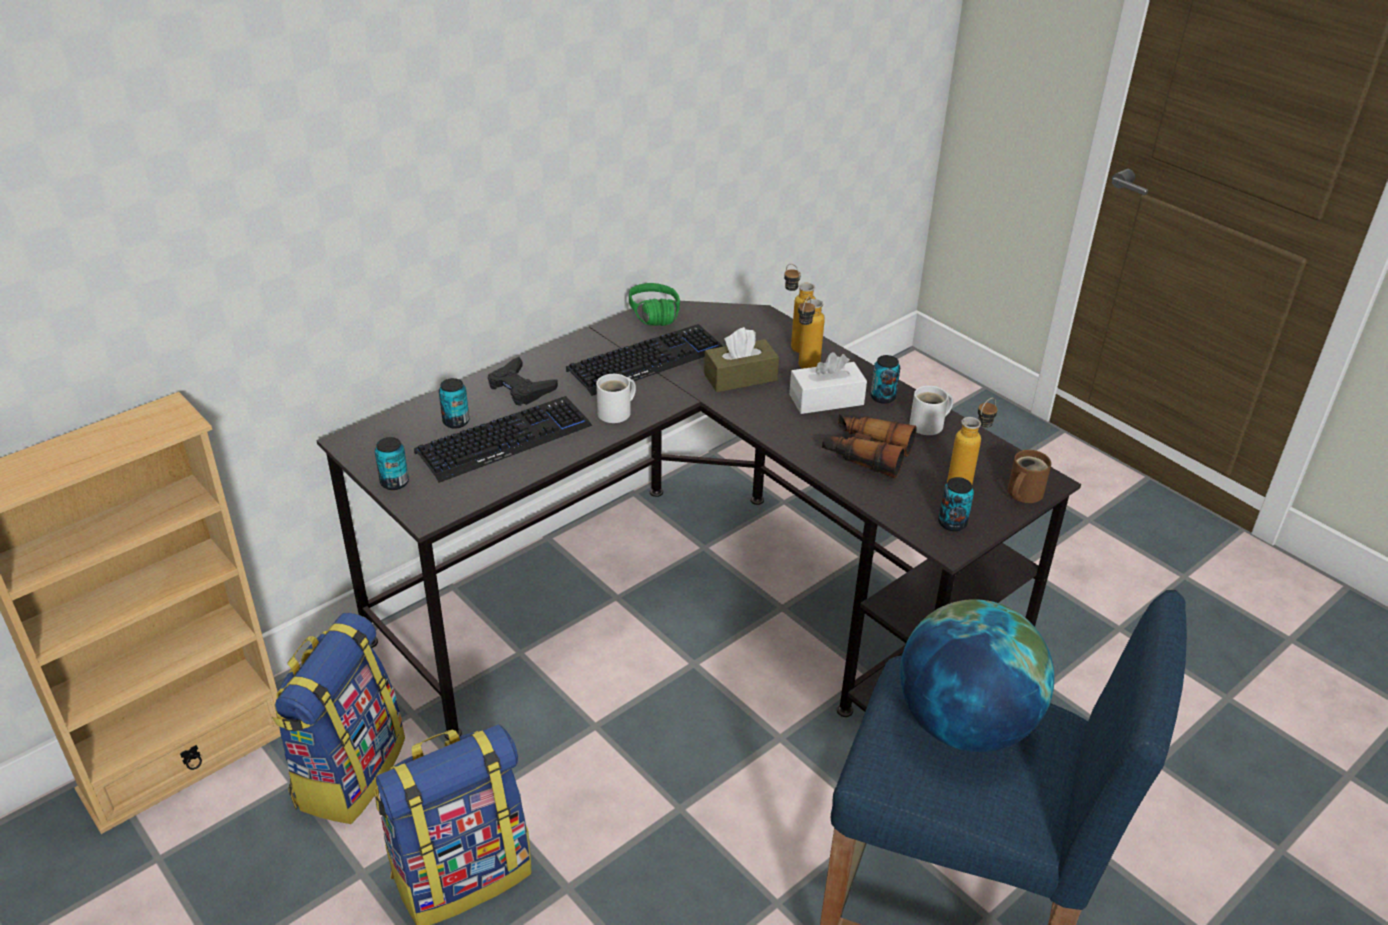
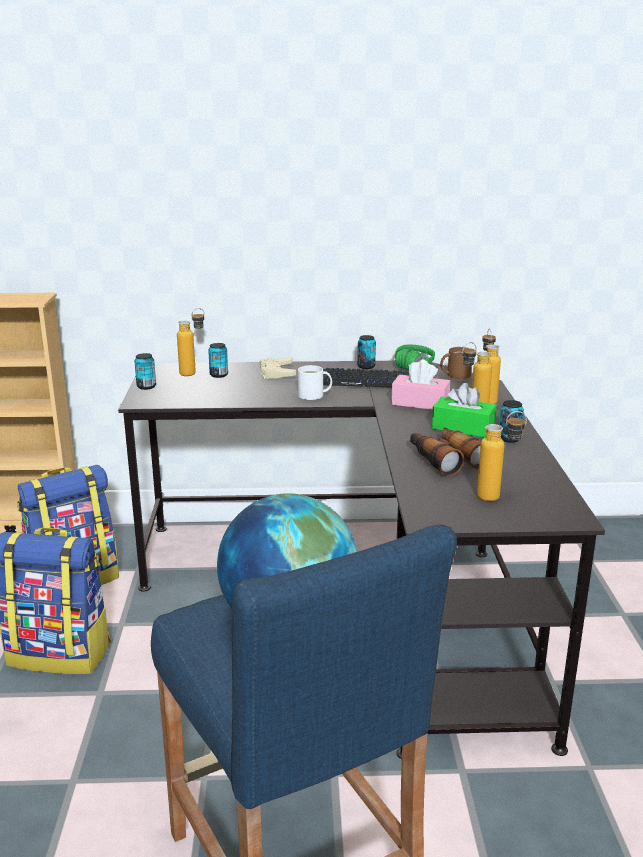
camera: 40 degrees right, 15 degrees down
keyboard [414,396,592,483] -> none
black game controller [488,357,558,406] -> beige game controller [260,357,296,379]
brown tissue box [704,327,779,392] -> pink tissue box [391,359,450,410]
white tissue box [789,352,867,414] -> green tissue box [432,383,497,438]
white mug [910,385,953,435] -> none
can [938,477,974,531] -> can moved to [357,335,376,369]
brown mug [1008,450,1051,503] -> brown mug moved to [440,347,472,379]
none -> bottle [177,308,205,376]

